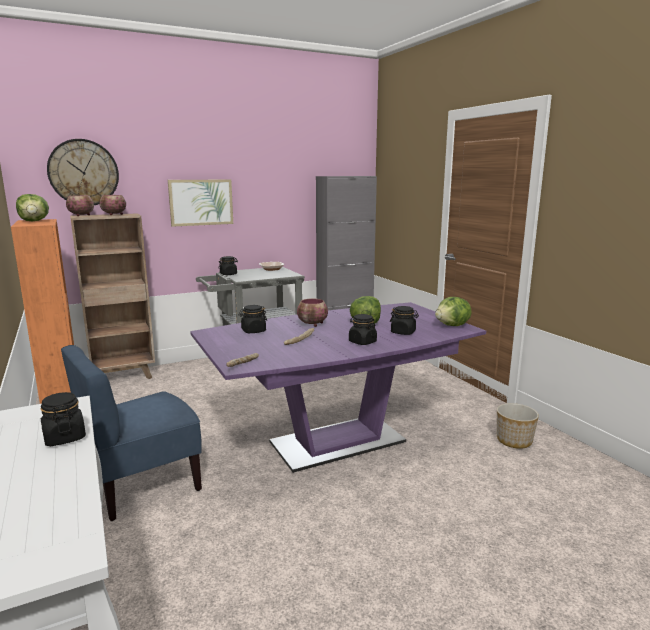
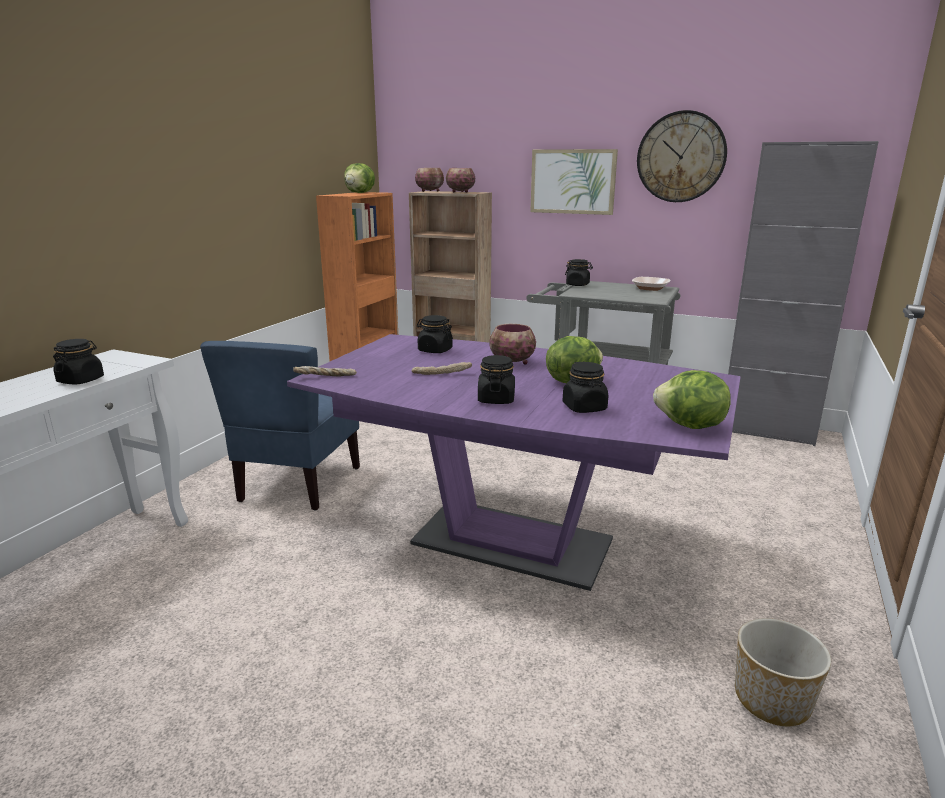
camera: 50 degrees right, 5 degrees up
wall clock [47,139,119,205] -> wall clock moved to [637,110,727,202]
blue chair [61,345,202,521] -> blue chair turned 90 degrees counterclockwise [200,341,360,511]

